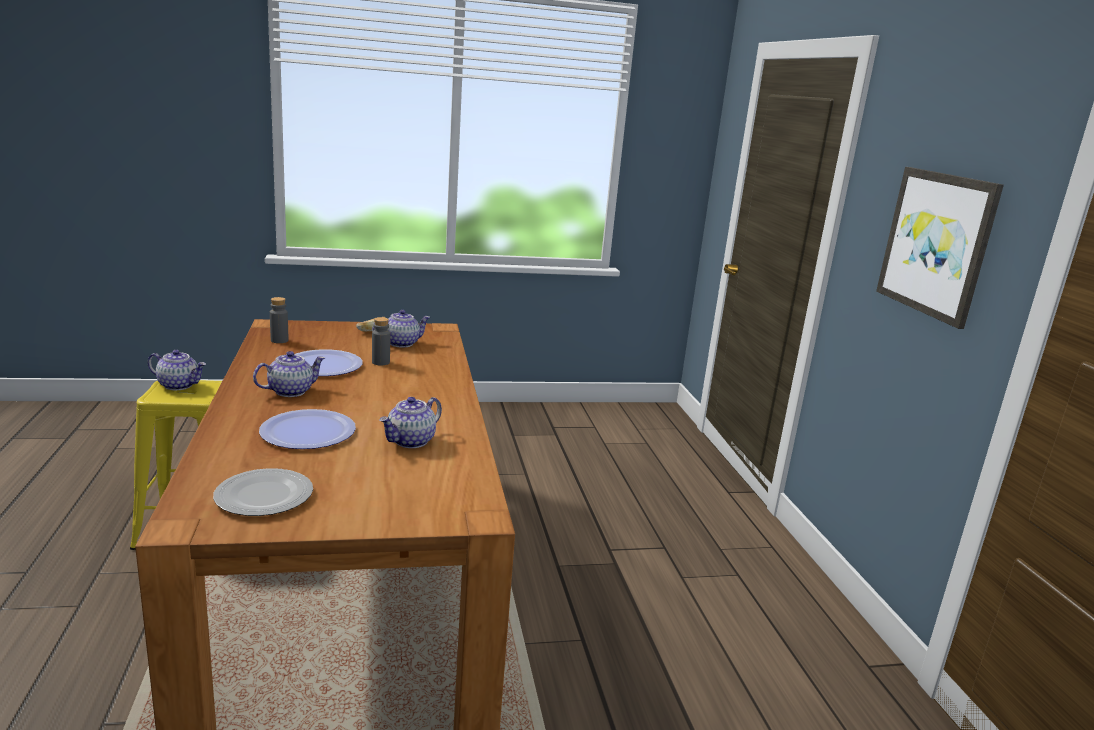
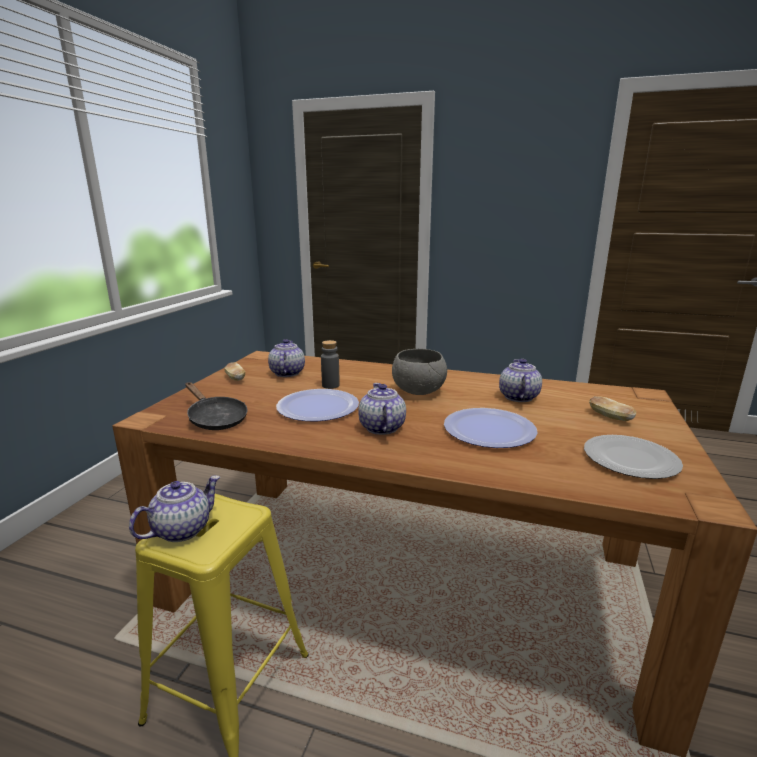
camera: 60 degrees left, 0 degrees up
grey bottle [270,297,288,343] -> black frying pan [186,382,247,430]
teapot [379,397,442,448] -> teapot turned 150 degrees counterclockwise [499,359,542,402]
picture [876,167,1004,329] -> none
none -> grey bowl [392,349,447,395]
none -> bread [589,396,636,421]

